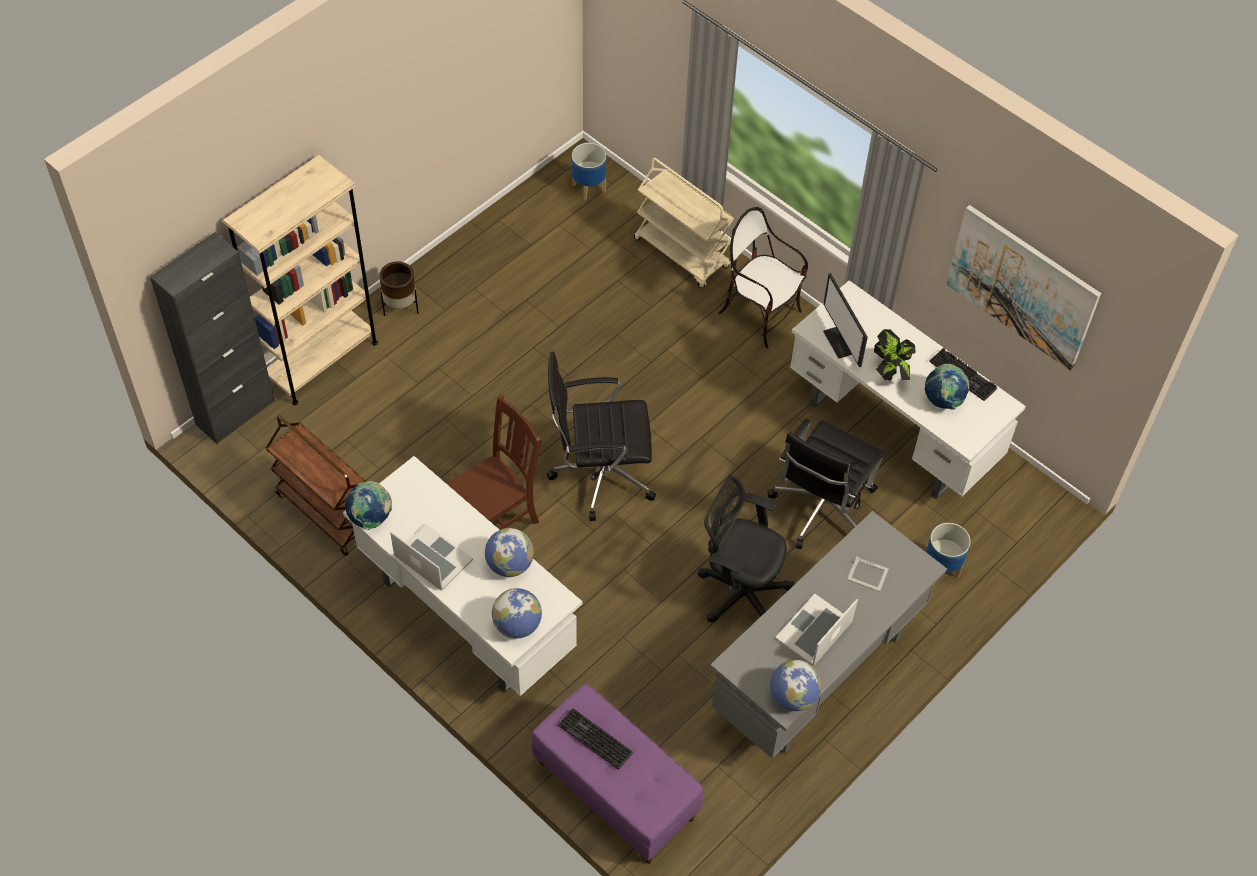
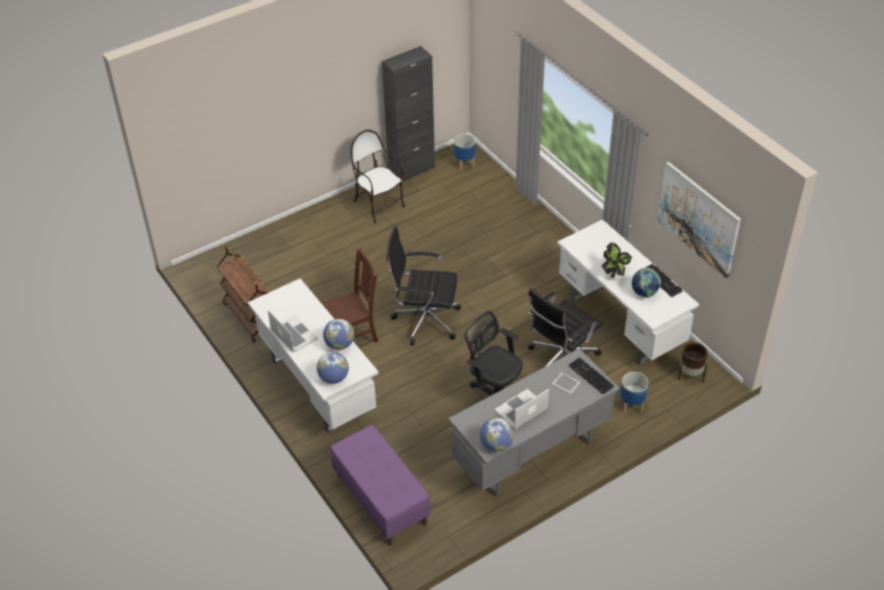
camera: 15 degrees right, 10 degrees down
black cabinet [150,232,275,444] -> black cabinet moved to [382,46,435,181]
beige bookcase [223,155,378,405] -> none
globe [345,481,392,530] -> none
brown planter [379,261,419,316] -> brown planter moved to [678,342,708,382]
keyboard [558,708,633,770] -> keyboard moved to [569,357,614,395]
beige cart [634,158,734,288] -> none
chair [719,207,808,348] -> chair moved to [351,130,405,223]
monitor [823,273,868,367] -> none

